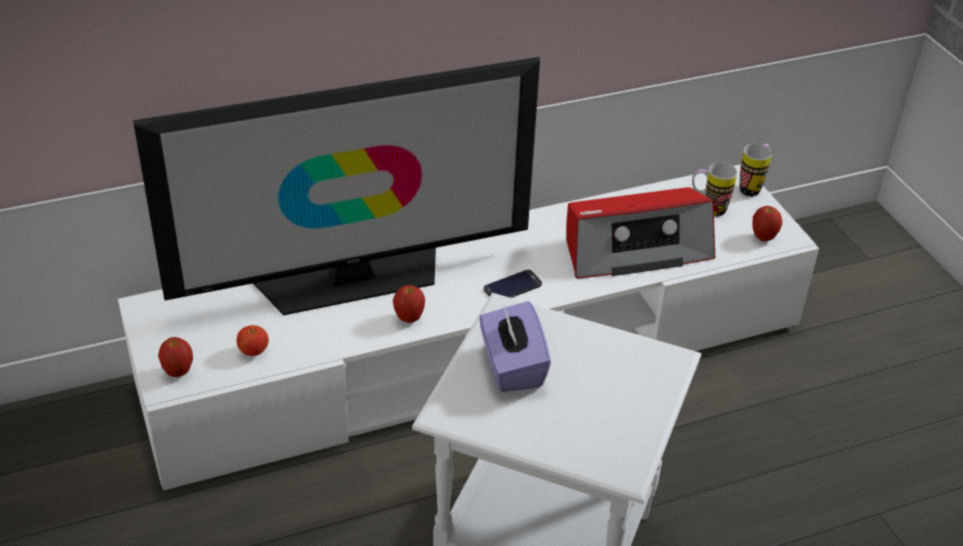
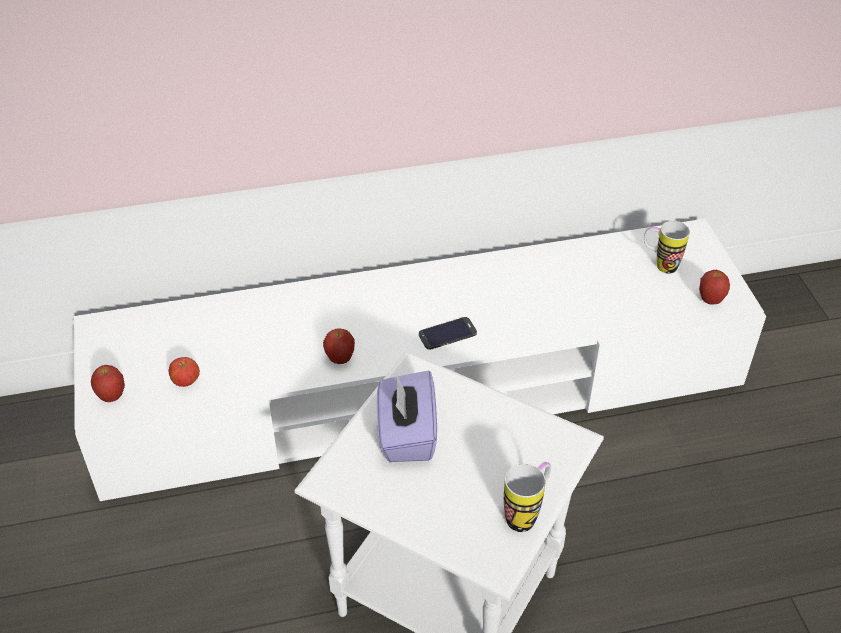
camera: 10 degrees right, 5 degrees up
television [133,57,540,315] -> none
radio [566,187,715,279] -> none
mug [740,144,772,197] -> mug moved to [504,462,551,532]

